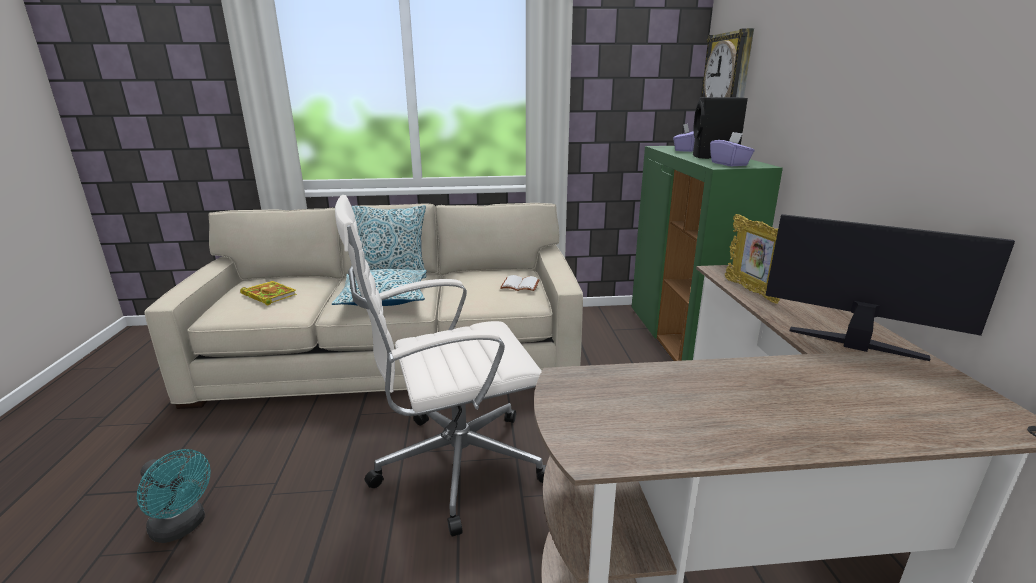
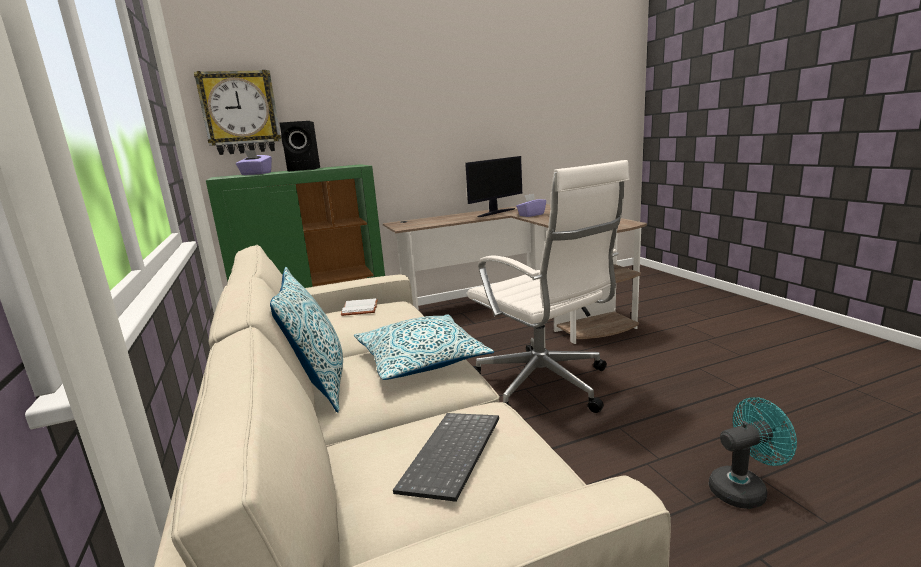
camera: 105 degrees left, 5 degrees down
turquoise fan [137,449,211,543] -> turquoise fan turned 60 degrees clockwise [709,397,797,509]
book [240,281,297,305] -> keyboard [393,413,499,502]
purple tissue box [710,132,755,166] -> purple tissue box moved to [516,194,546,217]
picture frame [725,214,780,304] -> none
monitor [765,214,1015,361] -> monitor turned 150 degrees counterclockwise [465,156,522,217]

